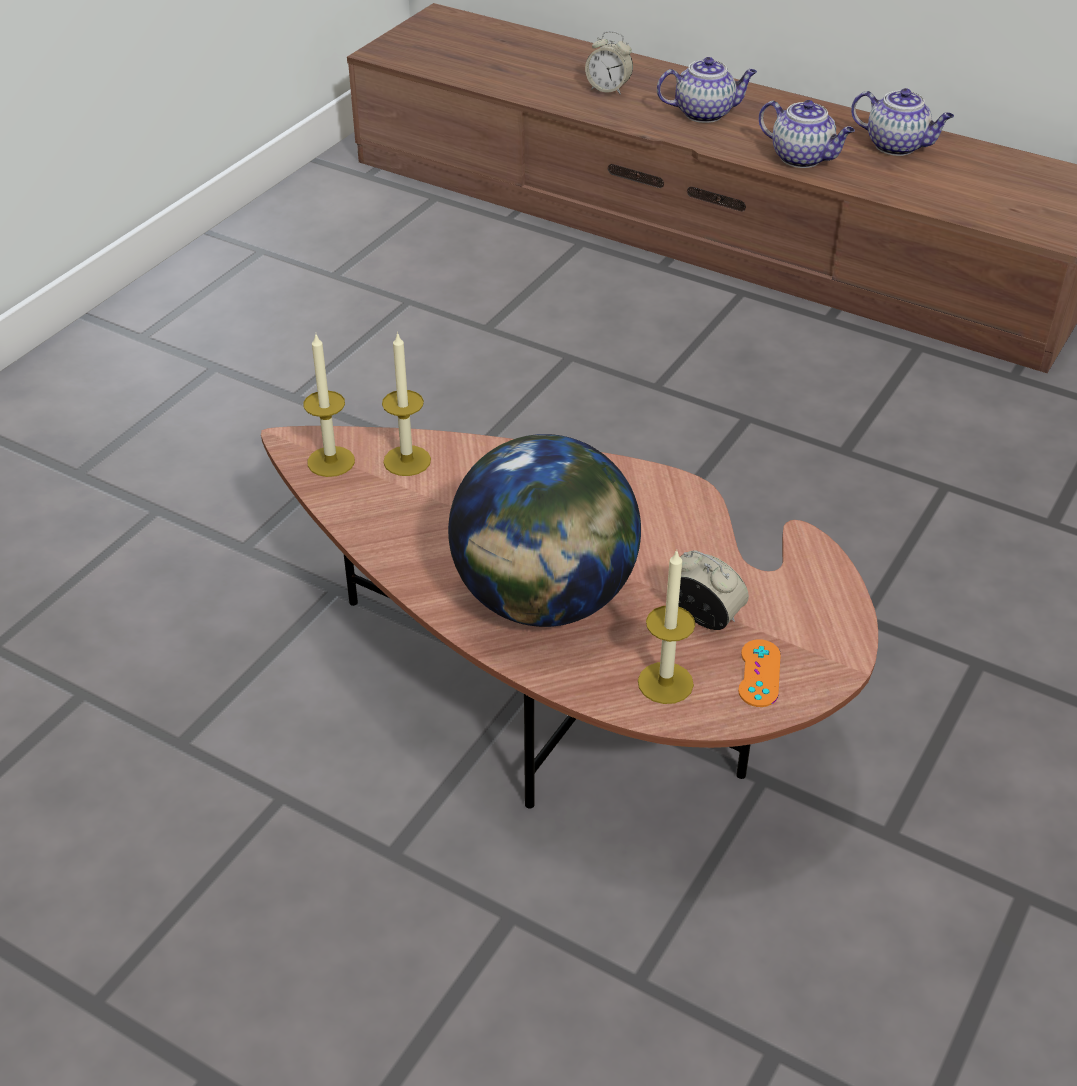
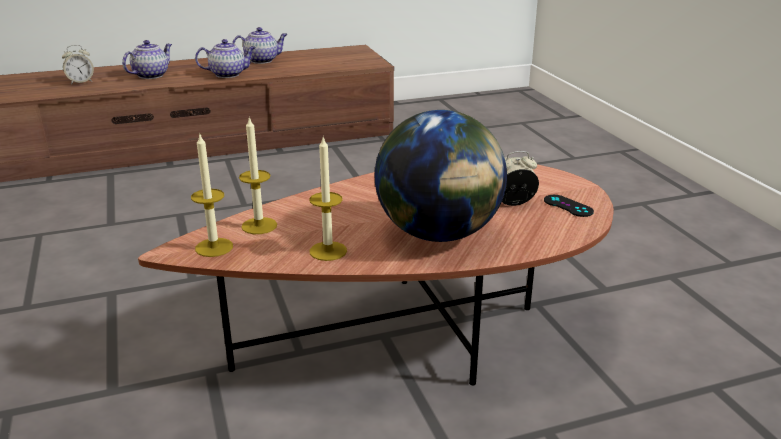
camera: 50 degrees left, 15 degrees down
candle [638,550,695,704] -> candle moved to [309,138,347,261]
orange game controller [738,639,781,707] -> black game controller [544,195,594,217]

